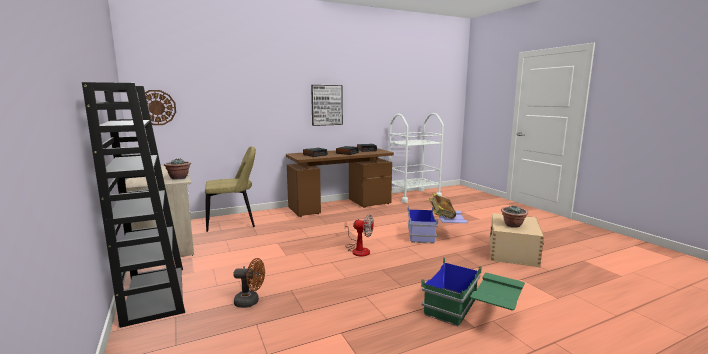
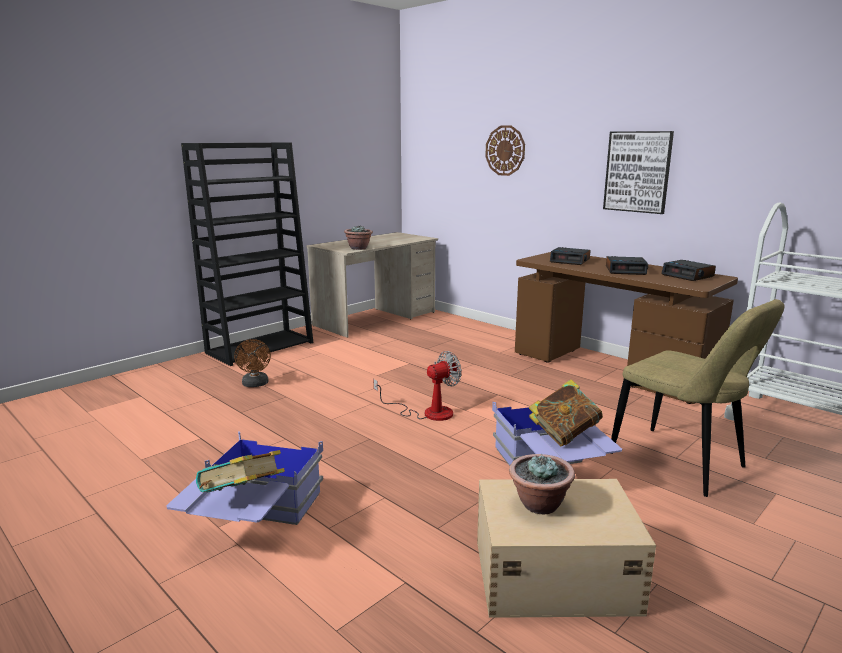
camera: 70 degrees right, 5 degrees up
wall clock [138,90,176,125] -> wall clock moved to [485,125,525,176]
beige chair [205,146,256,232] -> beige chair moved to [611,299,785,497]
fan [345,215,374,257] -> fan turned 120 degrees counterclockwise [374,351,462,421]
green storage box [421,257,525,327] -> blue storage box [166,431,323,525]
none -> book [196,450,285,493]

